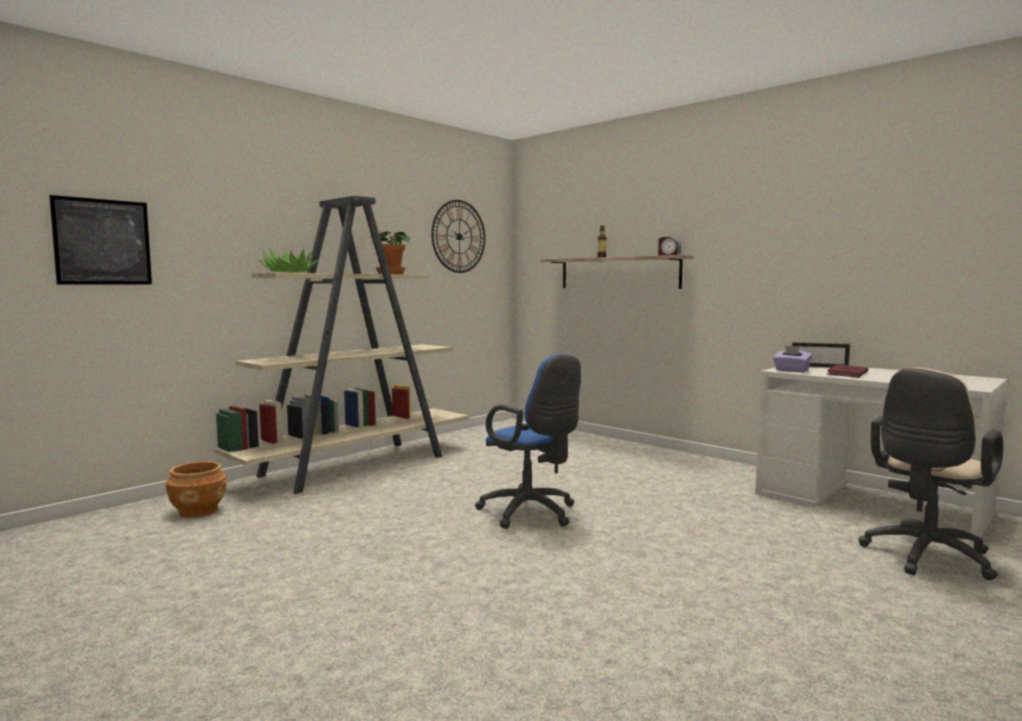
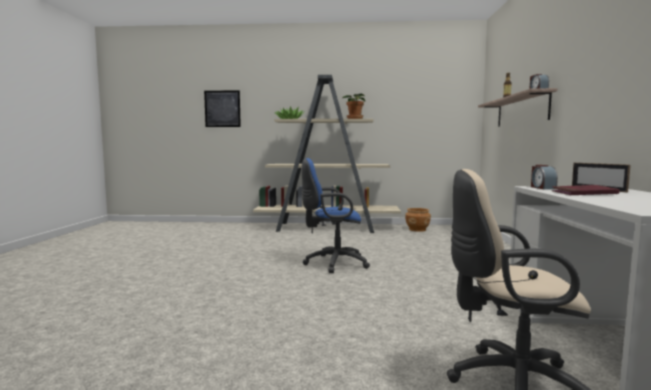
camera: 50 degrees right, 0 degrees up
brown planter [166,461,226,518] -> brown planter moved to [405,208,431,232]
wall clock [431,200,485,273] -> none
blue office chair [475,354,581,529] -> blue office chair turned 75 degrees clockwise [302,158,370,273]
purple tissue box [773,345,812,372] -> alarm clock [531,165,558,189]

